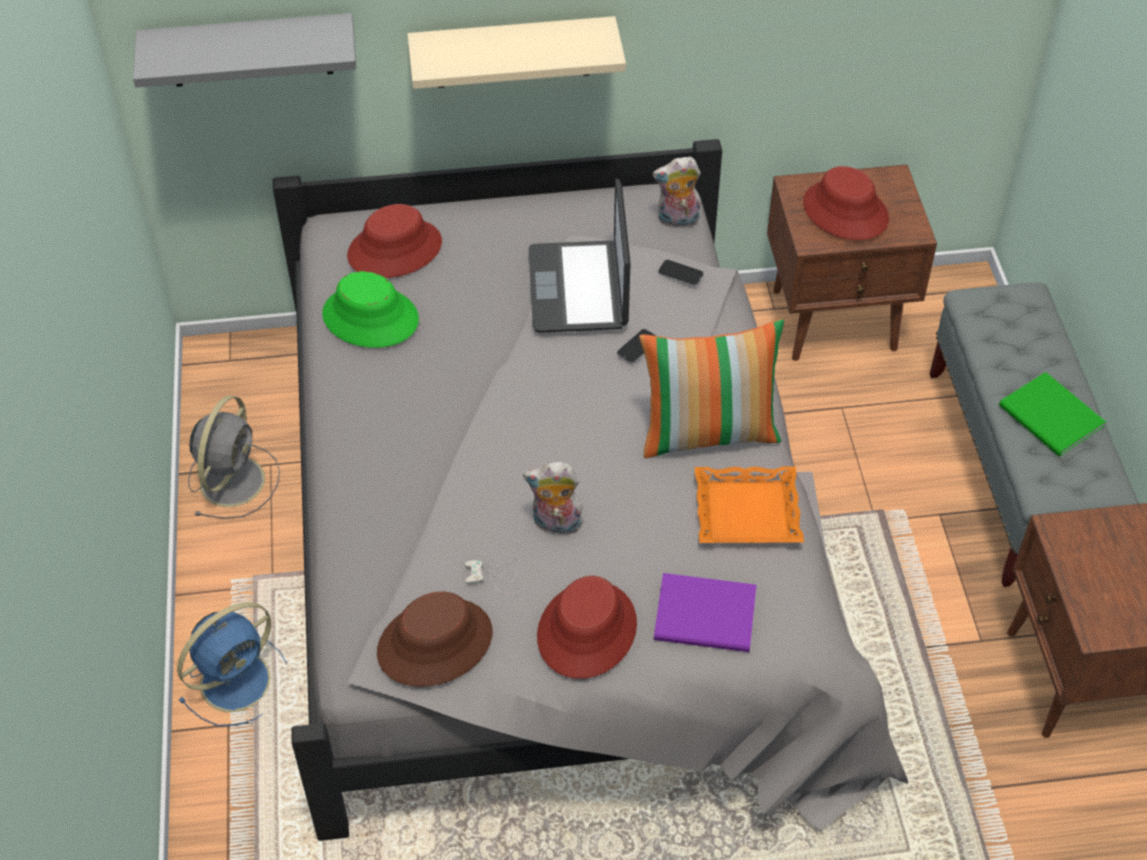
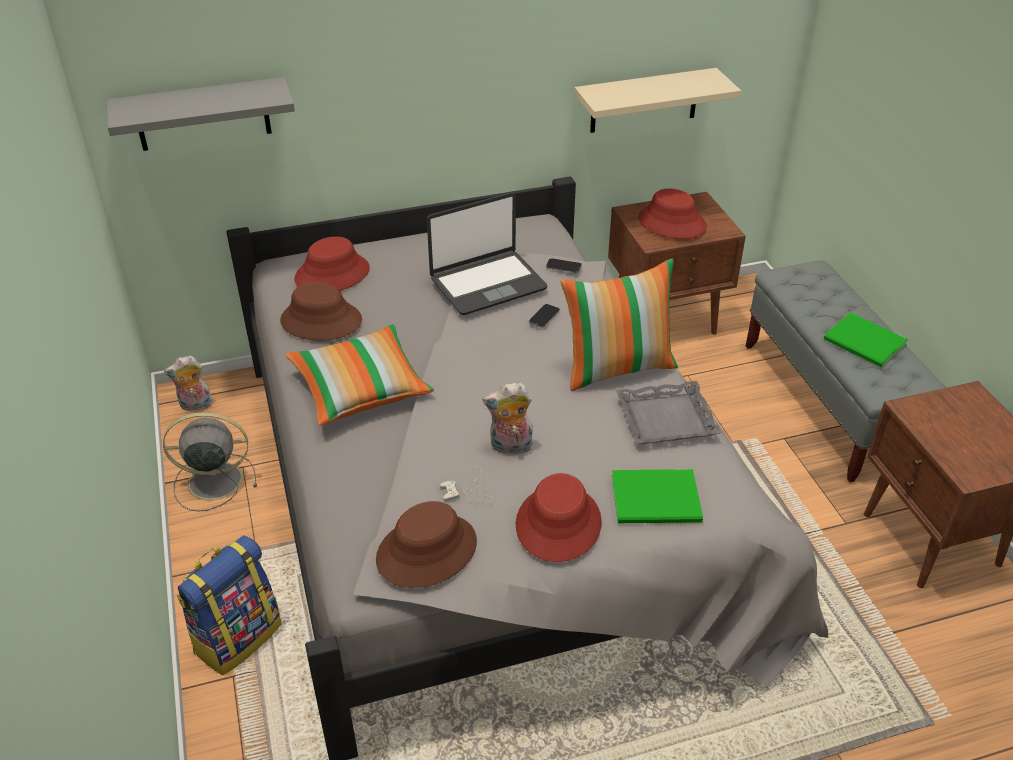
camera: 10 degrees left, 10 degrees down
blue fan [177,602,287,726] -> backpack [177,536,281,675]
grey fan [188,395,280,519] -> grey fan turned 105 degrees counterclockwise [163,412,257,512]
green hat [322,271,419,348] -> brown hat [280,282,362,341]
beige shelf [407,16,626,89] -> beige shelf moved to [574,68,741,133]
laptop [529,179,631,333] -> laptop turned 105 degrees counterclockwise [427,193,547,315]
plush toy [653,157,701,228] -> plush toy moved to [164,356,213,411]
purple book [654,573,756,652] -> green book [612,469,703,523]
orange tray [695,466,804,543] -> grey tray [616,381,722,444]
none -> pillow [285,324,434,425]

